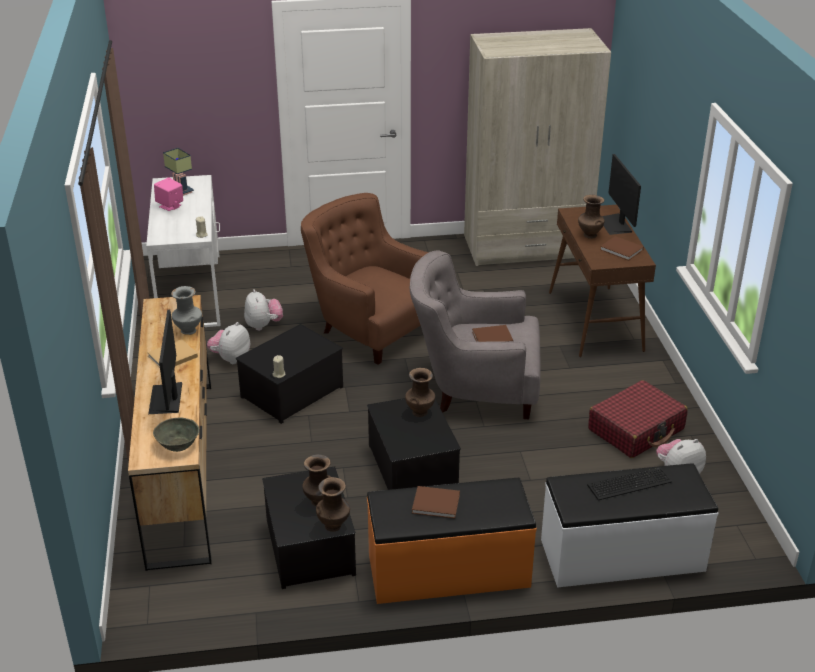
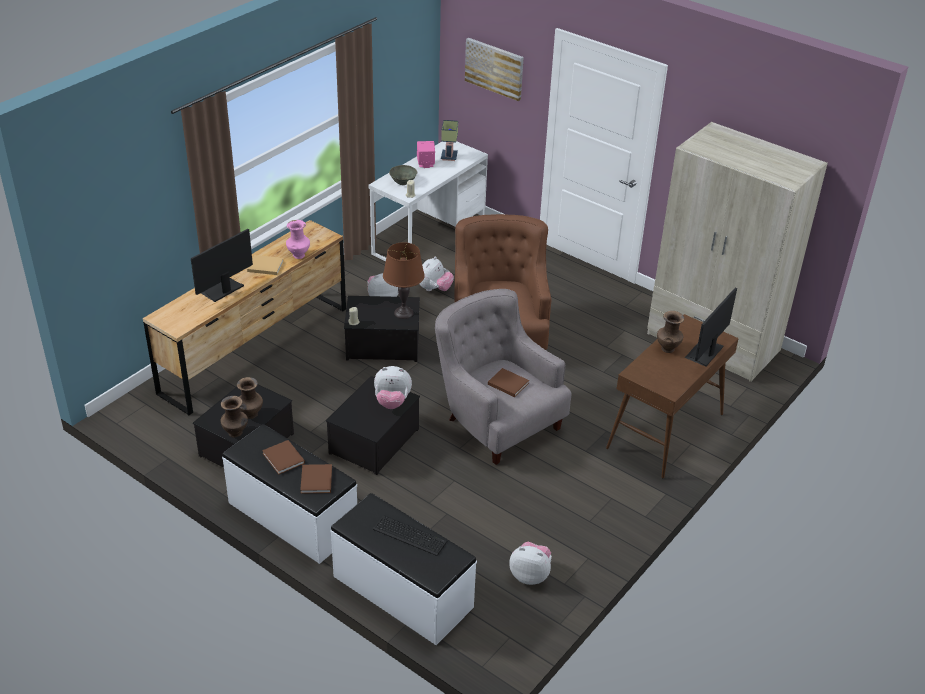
camera: 45 degrees right, 5 degrees up
grey bowl [153,418,199,452] -> grey bowl moved to [389,165,417,185]
grey vase [171,286,202,335] -> pink vase [286,220,310,259]
orange bench [367,478,537,604] -> white bench [222,424,357,564]
brown vase [405,368,435,417] -> plush toy [374,366,412,409]
red suitcase [588,380,688,458] -> none
brown book [600,236,644,261] -> brown book moved to [300,464,332,494]
none -> brown table lamp [383,242,425,319]
none -> picture [465,38,524,101]

